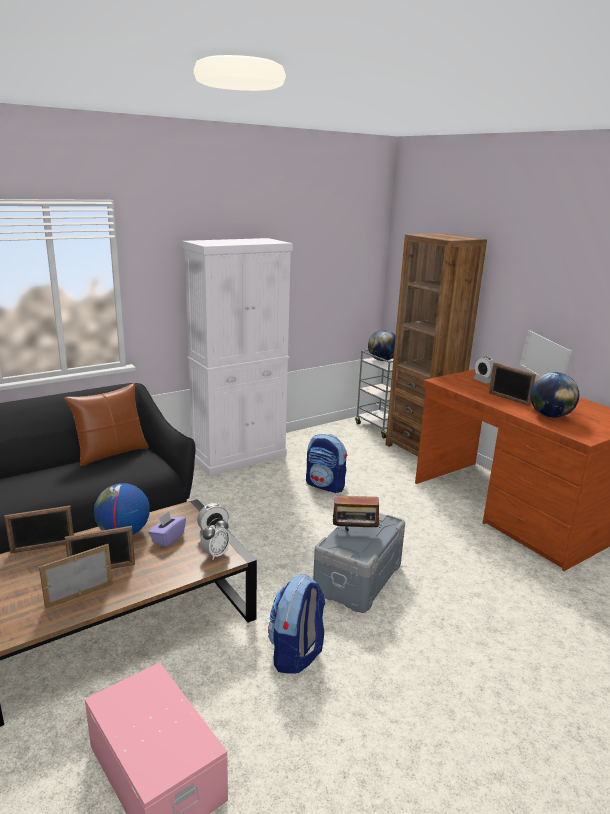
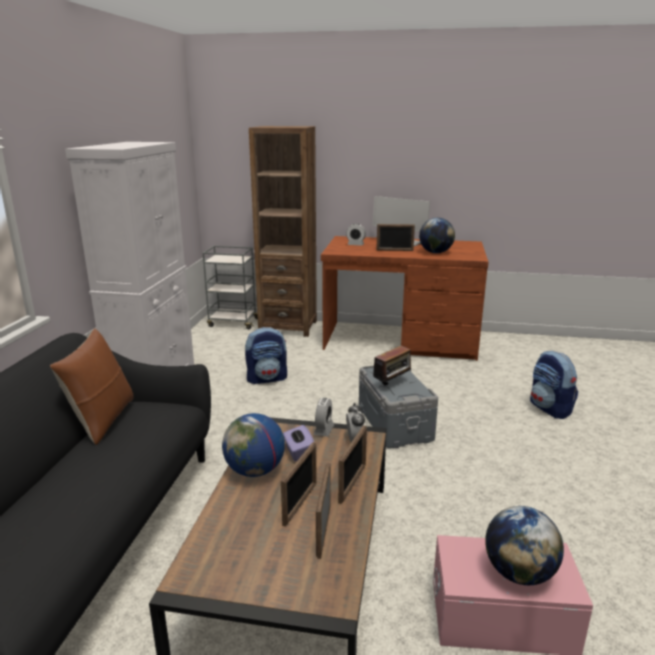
camera: 45 degrees left, 0 degrees up
picture frame [4,506,74,554] -> picture frame moved to [338,425,367,504]
backpack [268,575,325,674] -> backpack moved to [530,351,578,419]
globe [368,330,396,361] -> globe moved to [485,506,564,585]

